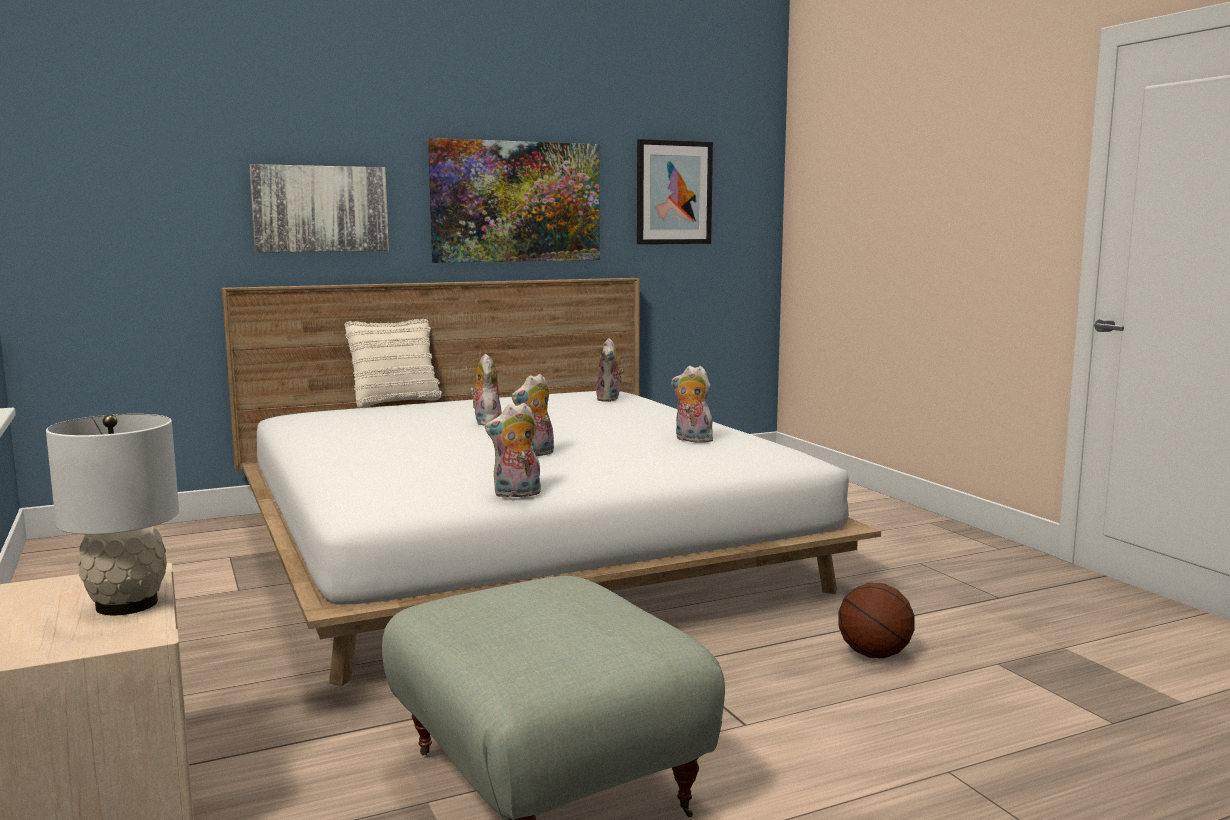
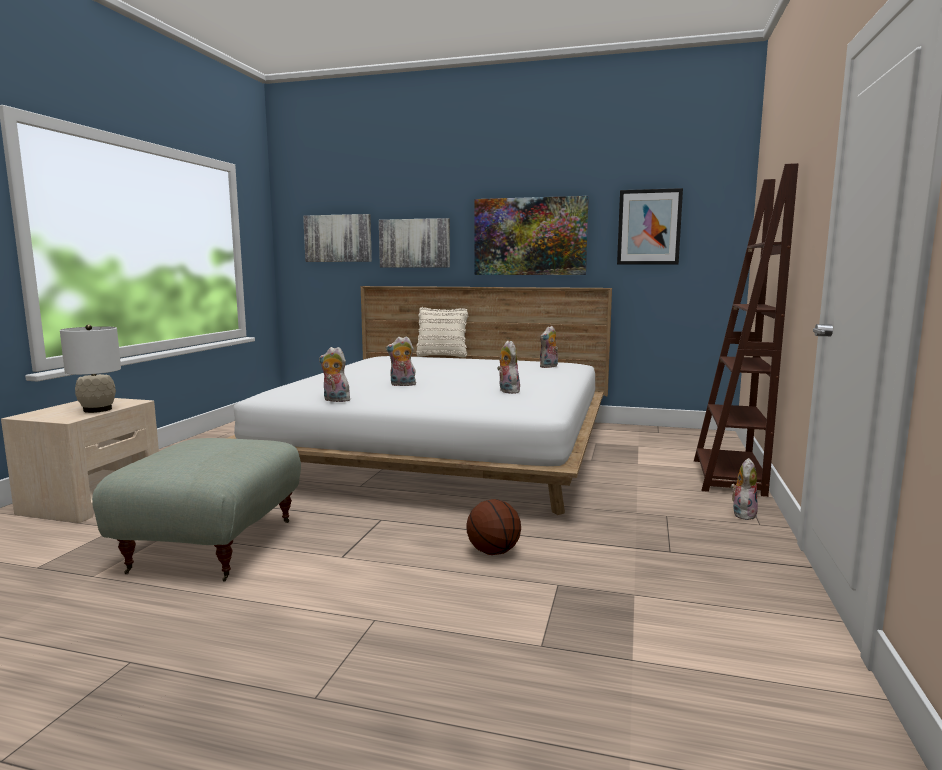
camera: 40 degrees right, 0 degrees up
plush toy [470,354,502,426] -> plush toy moved to [731,458,758,520]
none -> picture [303,214,372,262]
none -> brown bookcase [694,163,799,497]

